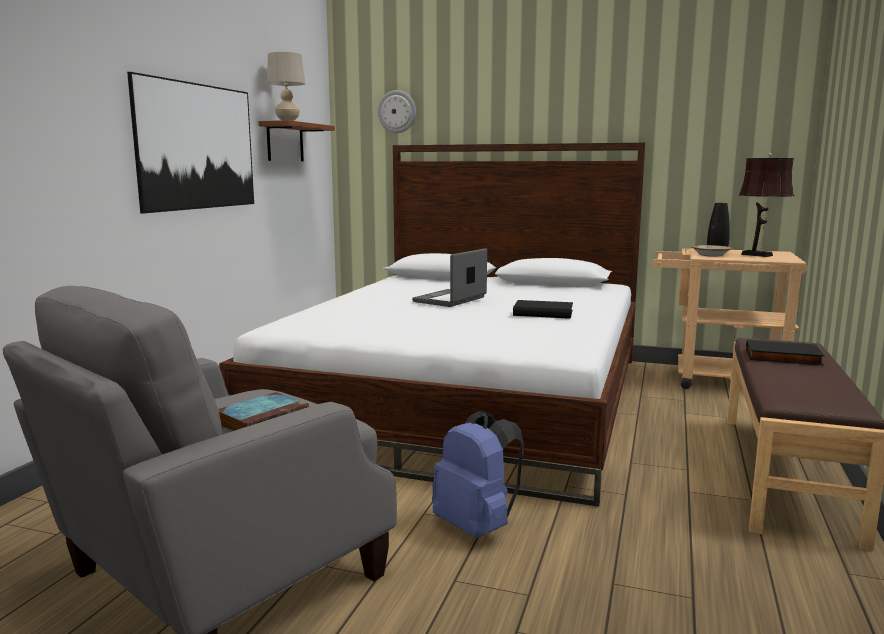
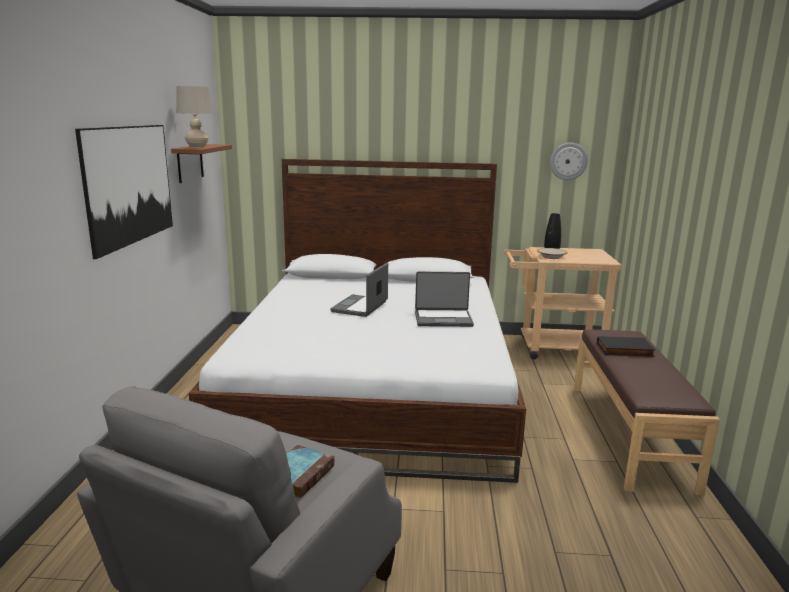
camera: 15 degrees left, 5 degrees up
wall clock [378,90,416,133] -> wall clock moved to [550,143,588,180]
blue backpack [432,411,524,538] -> none
black book [513,300,573,319] -> laptop [415,271,474,327]
brown table lamp [739,153,794,257] -> none

